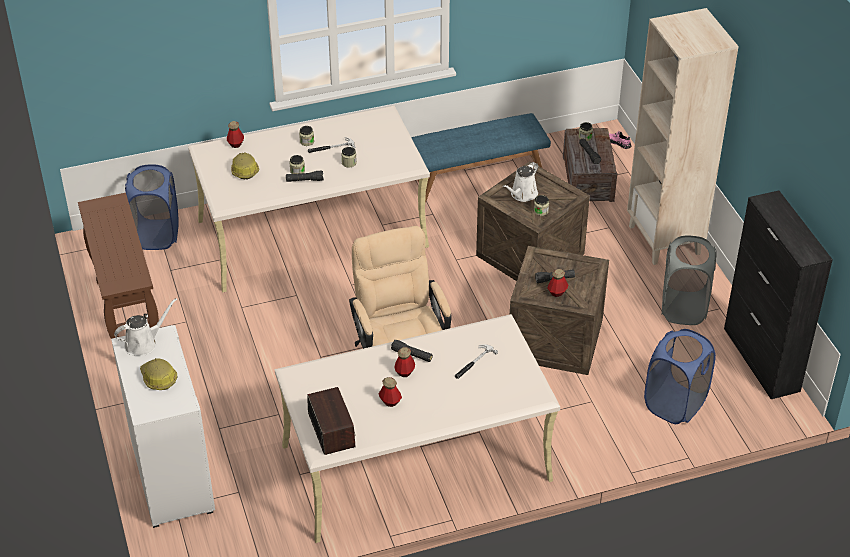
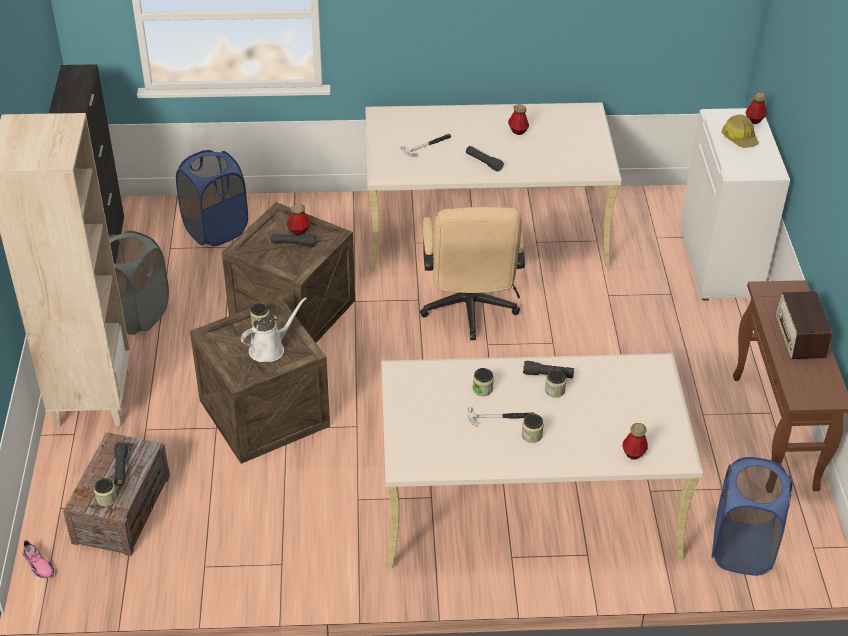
camera: 165 degrees left, 0 degrees up
white watering can [114,298,177,356] -> none
hard hat [231,152,259,180] -> none
radio [307,387,356,455] -> radio moved to [776,291,832,359]
bottle [394,347,415,377] -> bottle moved to [745,92,767,124]
blue bench [411,113,551,203] -> none

